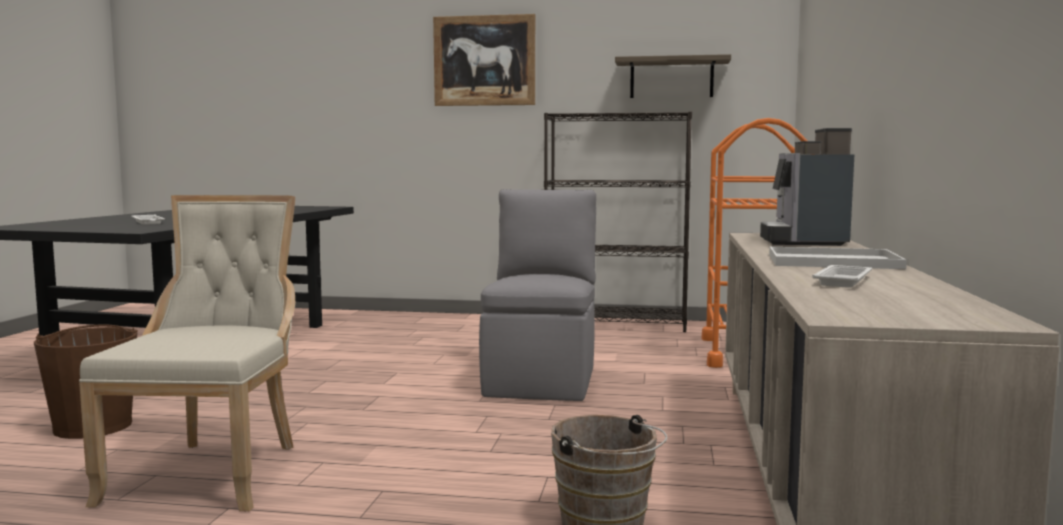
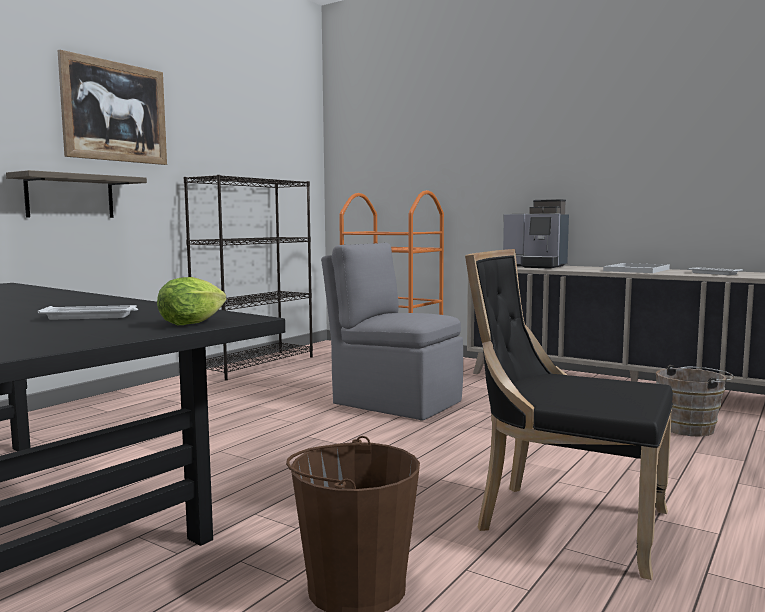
camera: 65 degrees left, 0 degrees up
beige chair [79,195,295,511] -> black chair [465,249,673,580]
shelf [615,54,731,98] -> shelf moved to [6,170,147,218]
none -> lettuce [157,277,226,325]

